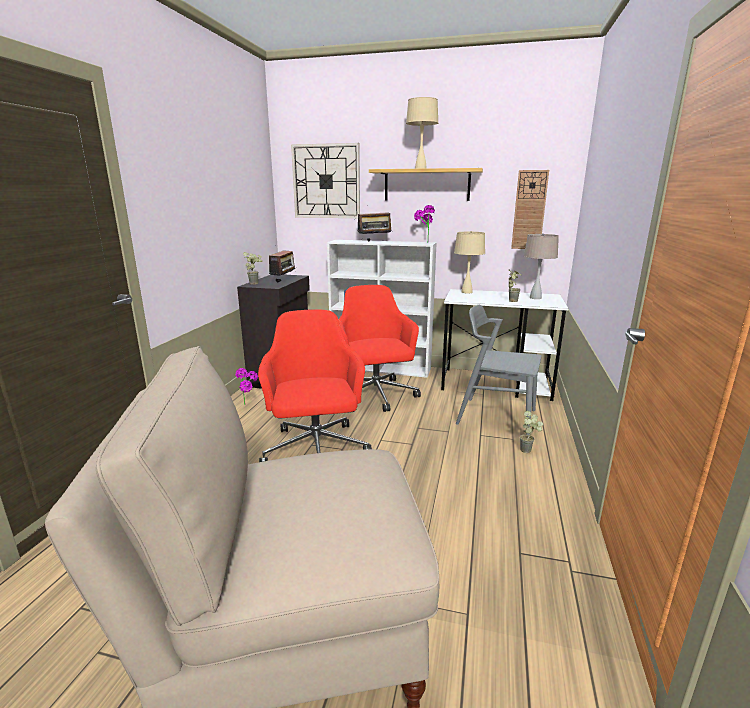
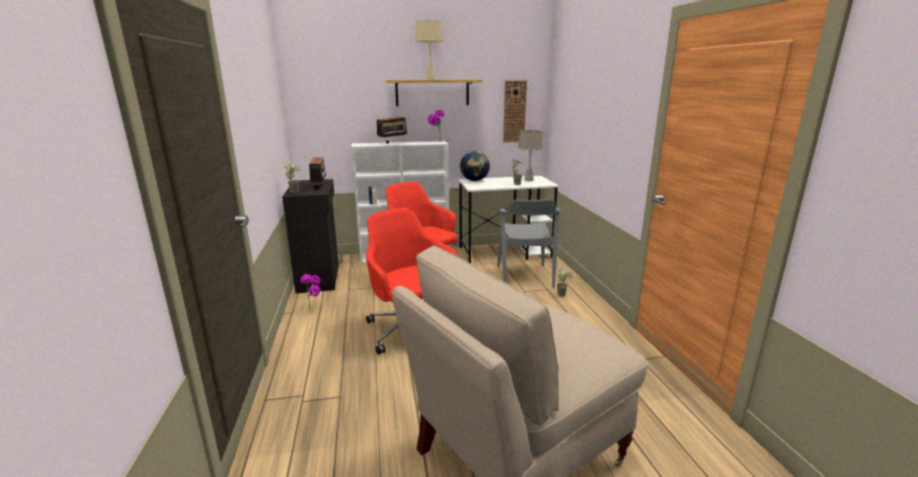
camera: 25 degrees left, 0 degrees up
wall clock [291,143,360,218] -> none
beige table lamp [454,231,485,293] -> globe [460,151,490,181]
grey chair [456,305,541,435] -> grey chair turned 90 degrees counterclockwise [497,199,560,288]

